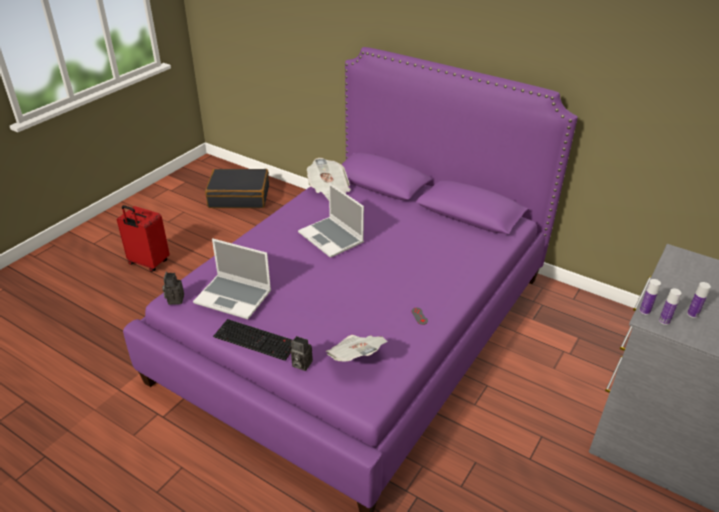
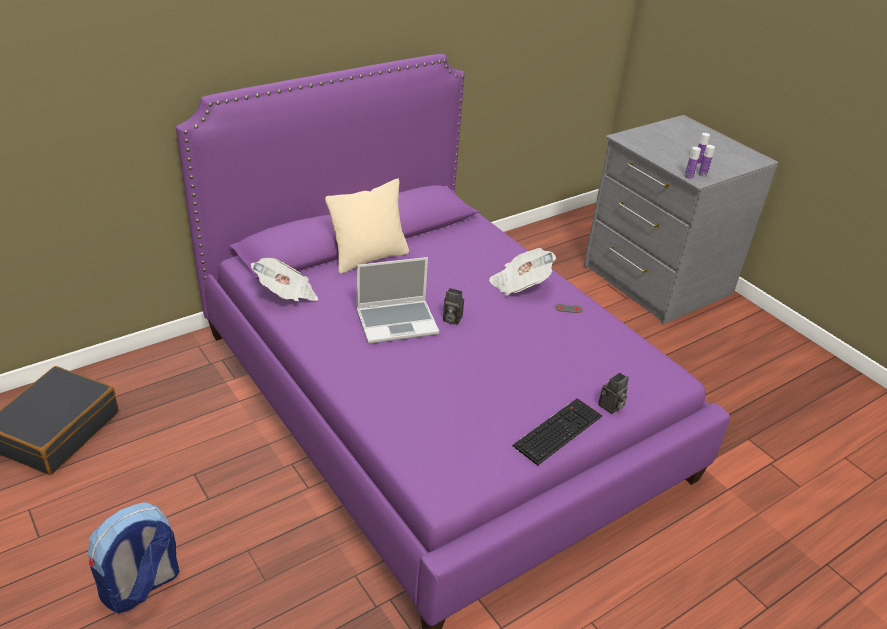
camera: 70 degrees left, 0 degrees up
red suitcase [117,205,170,272] -> backpack [88,502,179,614]
camera [162,272,184,305] -> camera moved to [443,288,464,325]
laptop [193,238,271,319] -> none
newspaper [325,335,387,362] -> newspaper moved to [489,248,556,296]
none -> beige pillow [325,178,409,274]

